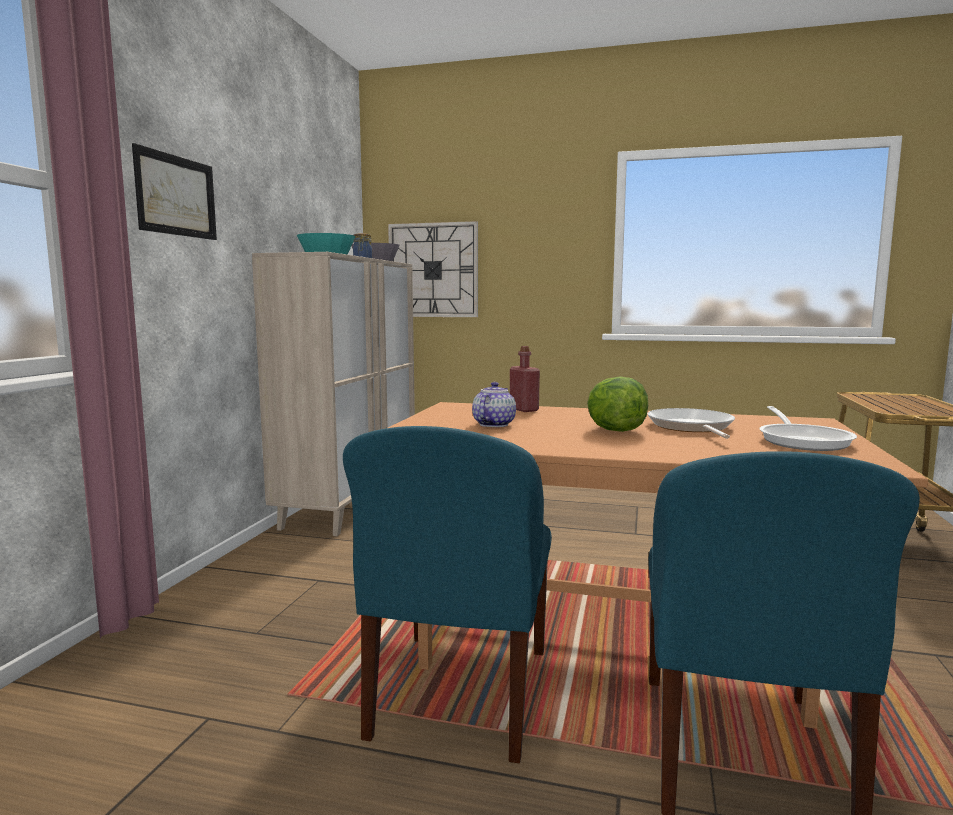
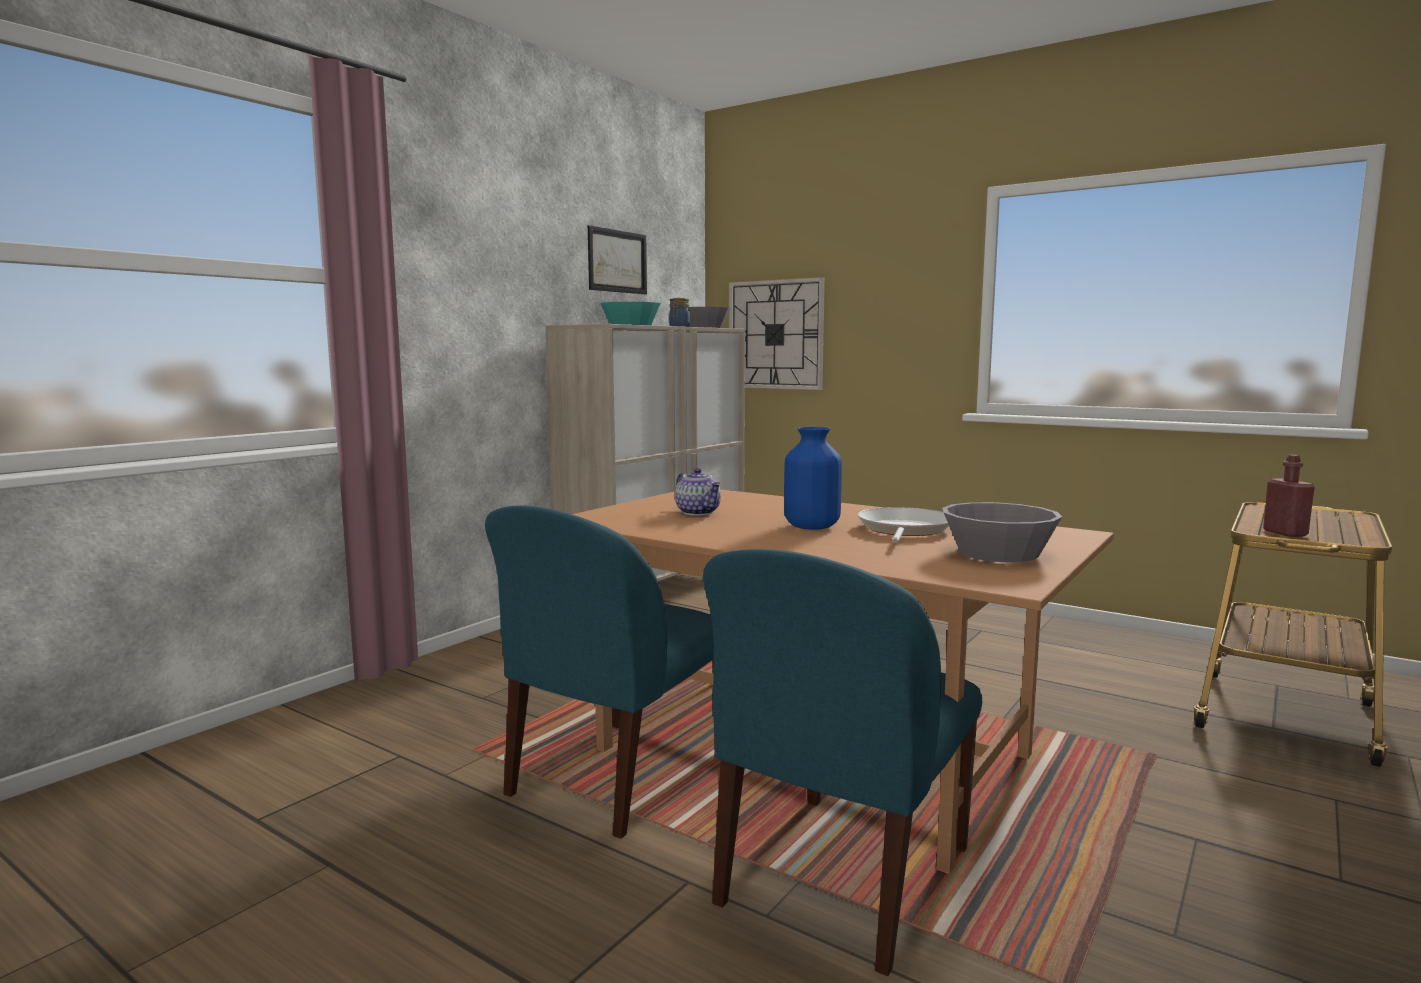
camera: 20 degrees right, 0 degrees up
picture [132,143,217,240] -> picture moved to [588,225,647,294]
teapot [472,382,516,427] -> teapot turned 105 degrees clockwise [675,468,721,516]
red bottle [510,346,540,412] -> red bottle moved to [1263,455,1315,537]
lettuce [587,377,648,432] -> blue vase [784,427,842,530]
frying pan [759,406,857,451] -> grey bowl [942,502,1062,562]

